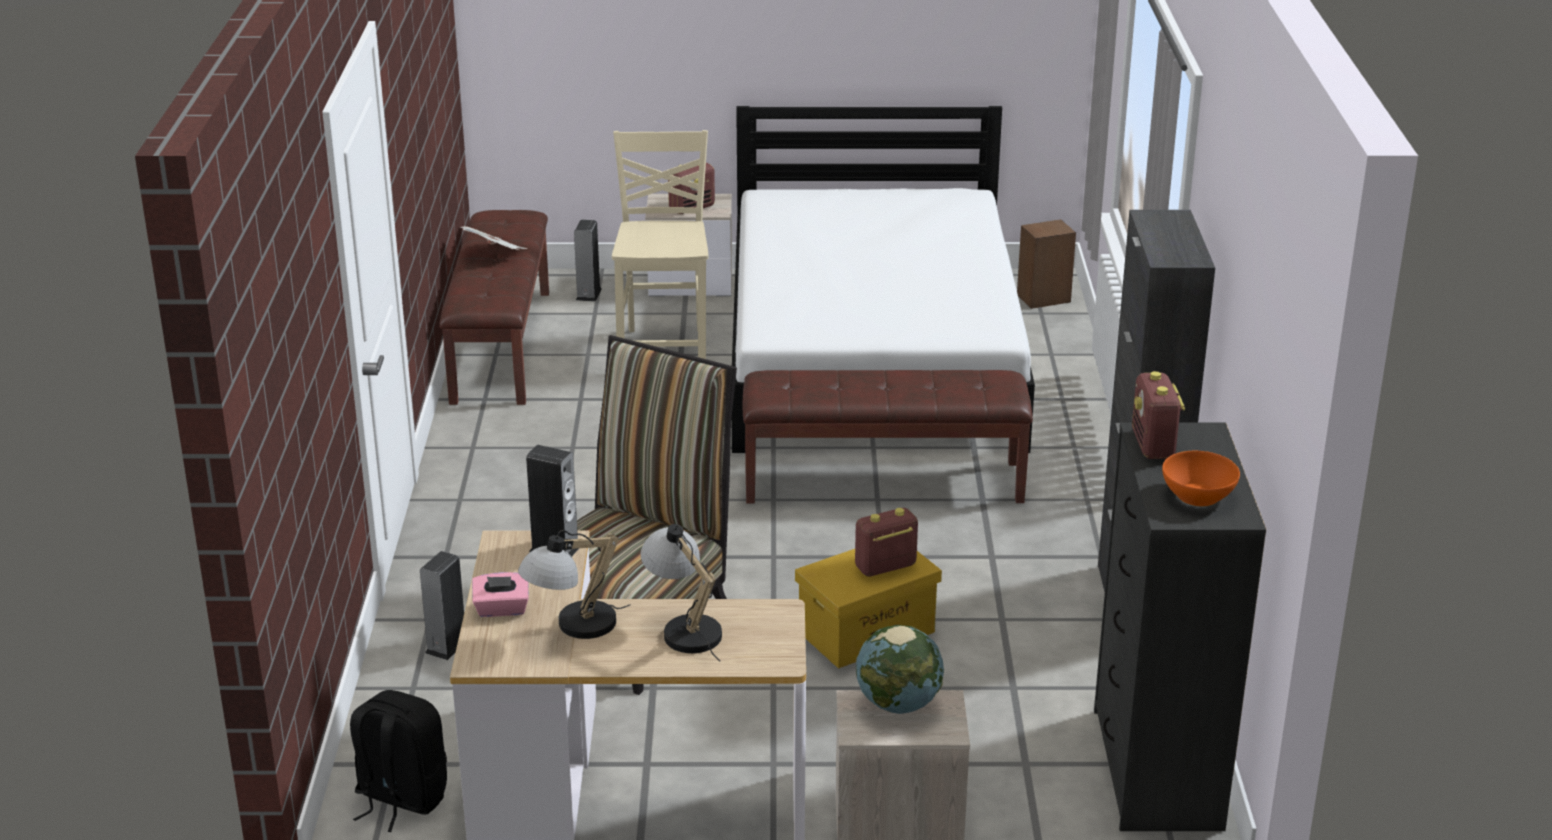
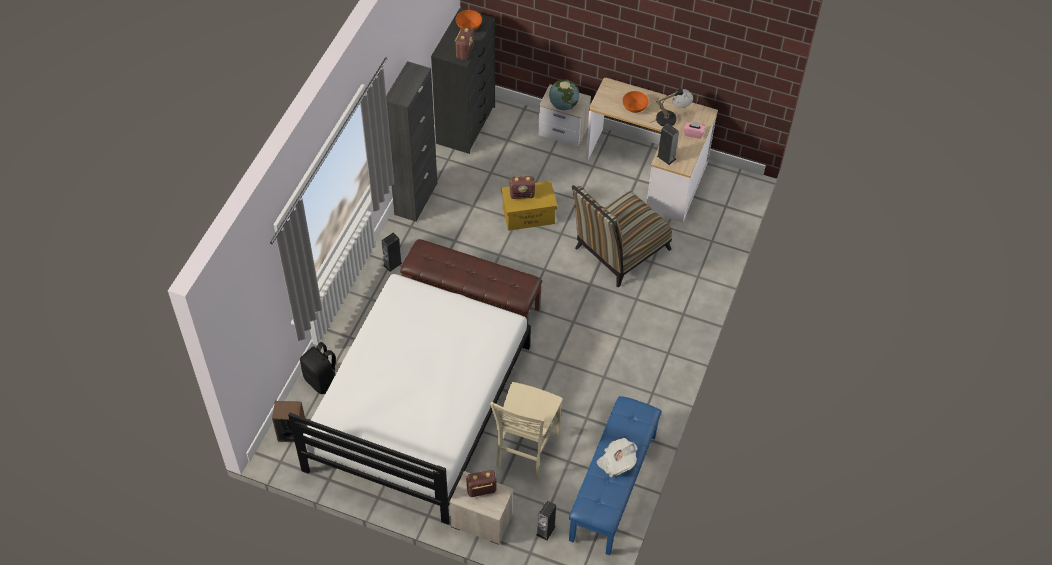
camera: 160 degrees left, 25 degrees up
black backpack [350,690,447,832] -> black backpack moved to [300,342,336,394]
speaker [420,551,464,660] -> speaker moved to [382,233,402,272]
brown bench [439,210,549,405] -> blue bench [569,396,662,556]
table lamp [641,524,722,662] -> orange bowl [623,91,649,113]

